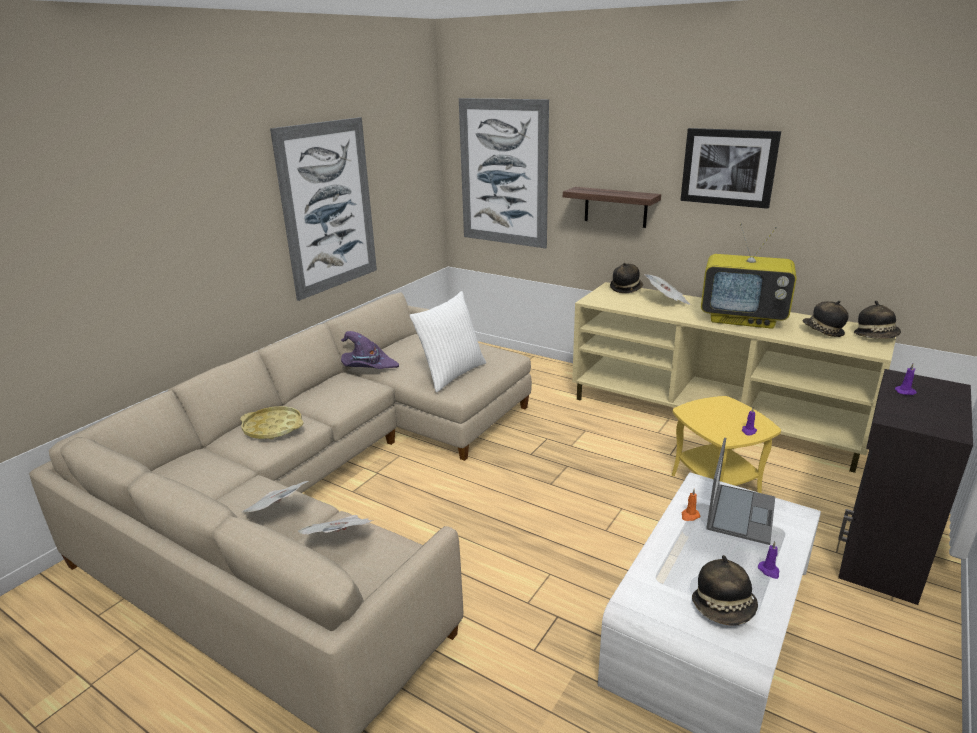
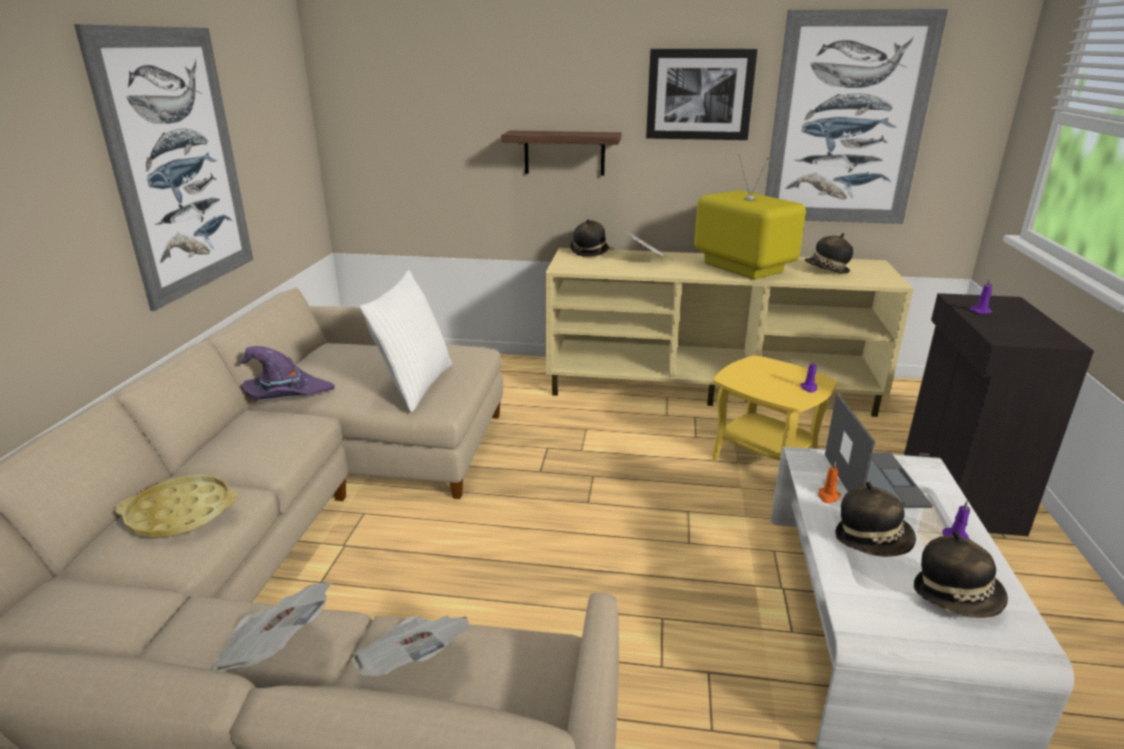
camera: 25 degrees left, 0 degrees up
picture [459,98,549,248] -> picture moved to [765,9,948,224]
television [701,224,797,329] -> television turned 120 degrees counterclockwise [694,154,806,279]
hat [854,301,901,339] -> hat moved to [835,482,916,557]

